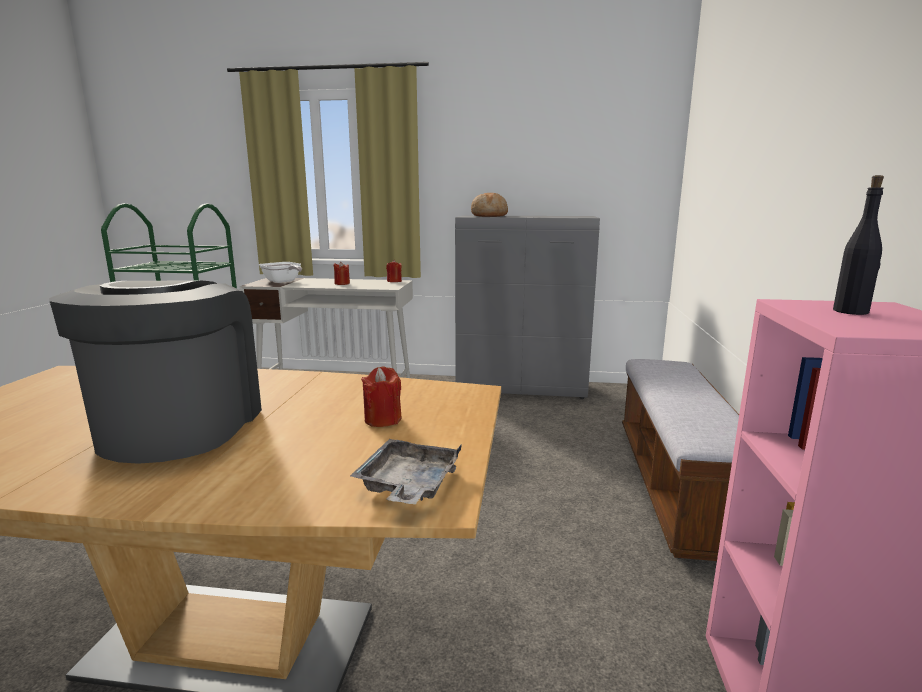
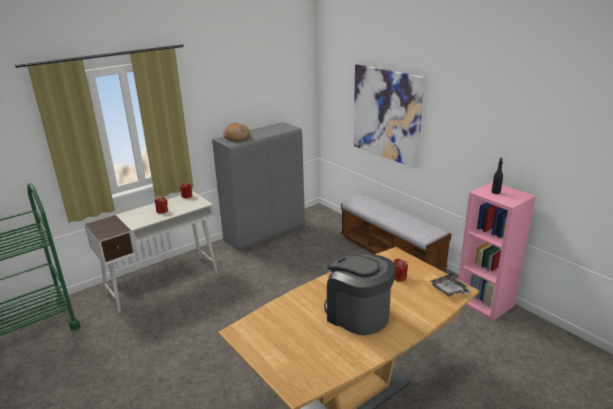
camera: 45 degrees left, 10 degrees up
frying pan [259,262,302,283] -> none
none -> picture [354,64,424,168]

